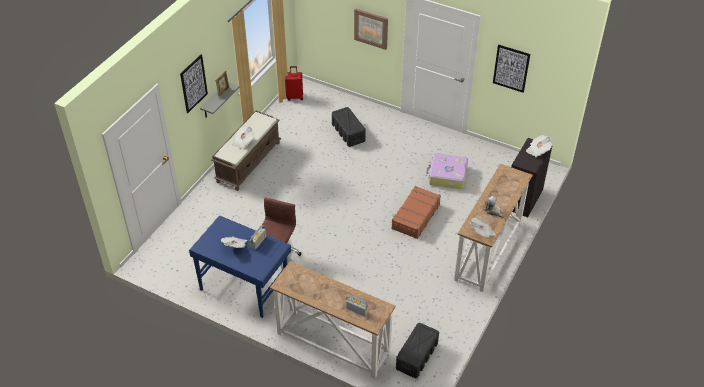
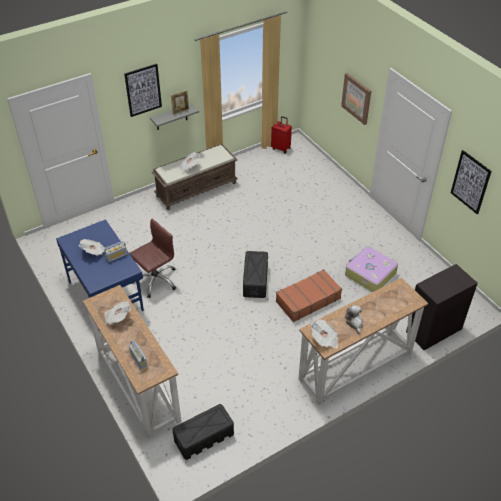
camera: 30 degrees right, 0 degrees up
black storage box [332,107,366,147] -> black storage box moved to [243,251,268,298]
newspaper [526,135,552,157] -> newspaper moved to [105,301,131,324]

